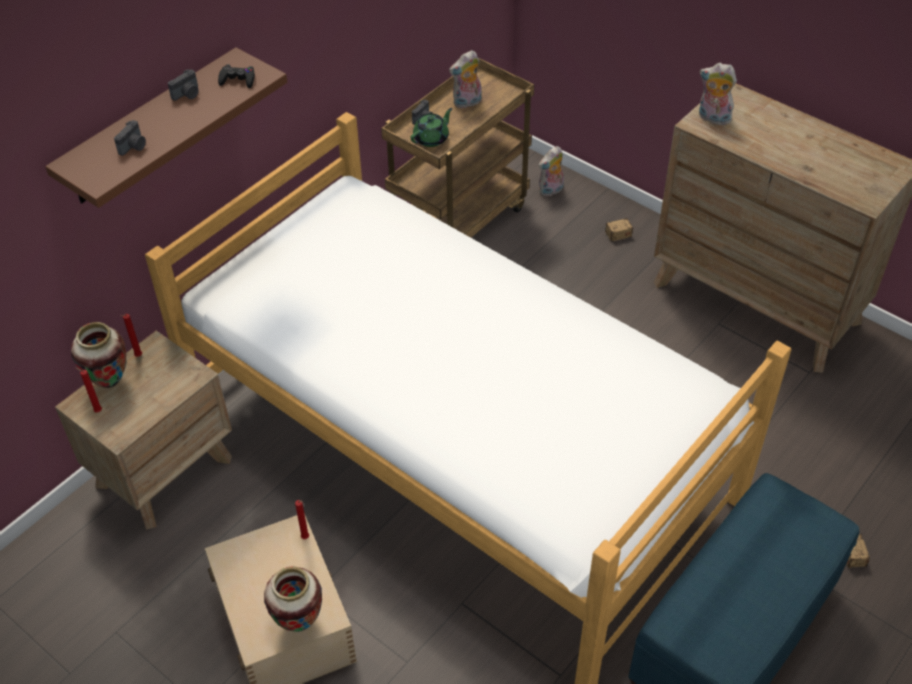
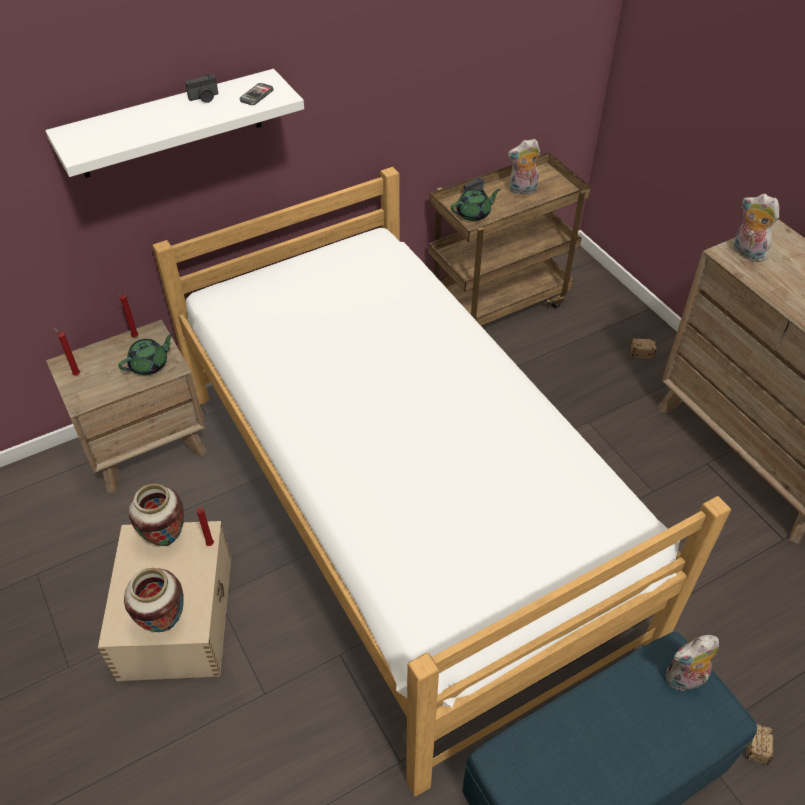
camera: 20 degrees right, 0 degrees up
brown shelf [45,47,287,208] -> white shelf [45,69,304,178]
vase [71,322,126,388] -> vase moved to [129,483,184,546]
camera [114,120,146,156] -> none
black game controller [218,64,255,88] -> phone [240,83,274,105]
plush toy [539,146,564,197] -> plush toy moved to [666,635,719,691]
none -> green teapot [118,333,173,375]

